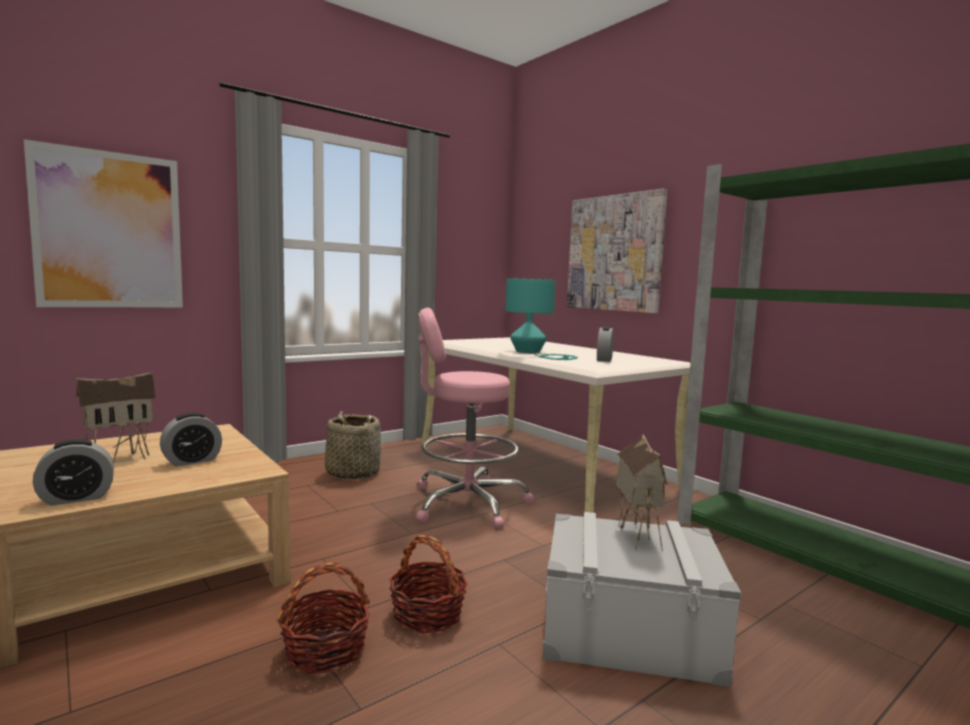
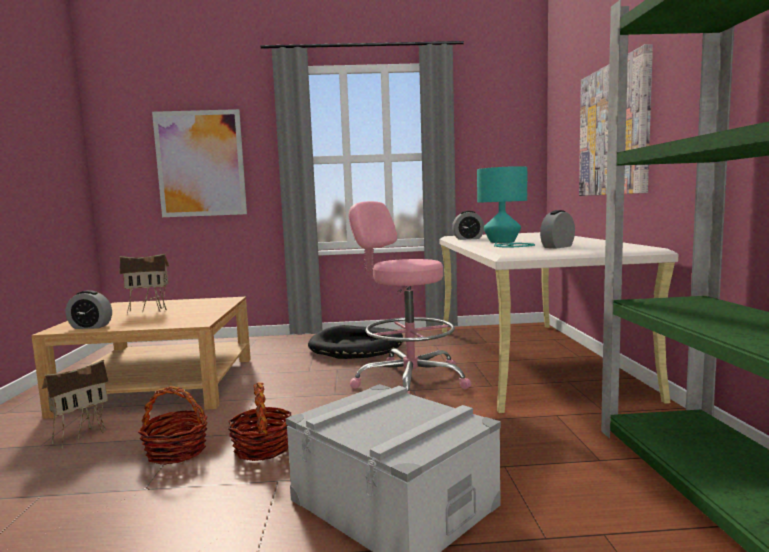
camera: 35 degrees right, 0 degrees up
alarm clock [160,413,222,467] -> alarm clock moved to [452,211,484,240]
basket [325,411,381,479] -> black dog bed [308,325,403,359]
toy house [616,434,668,551] -> toy house moved to [42,360,109,449]

